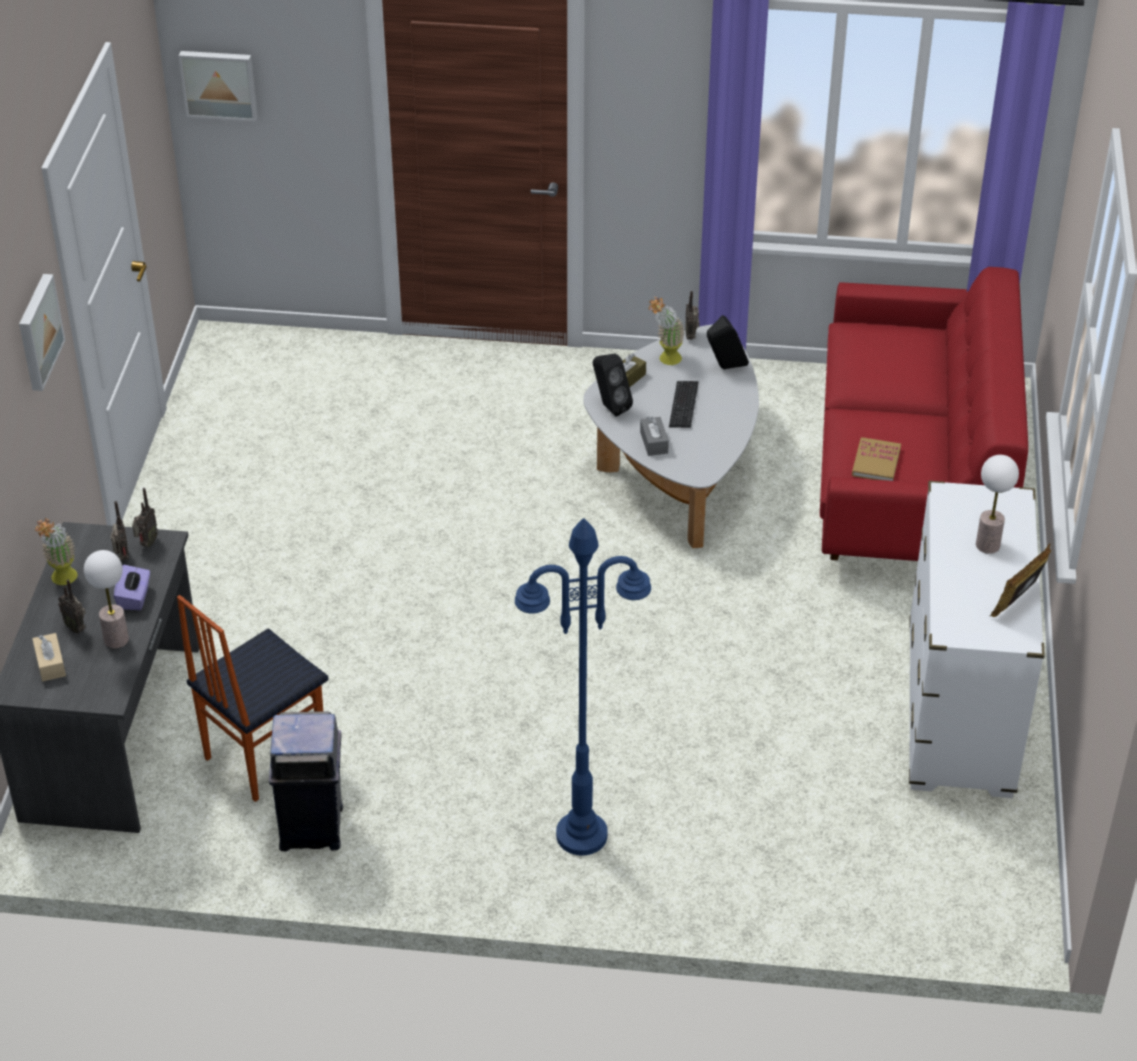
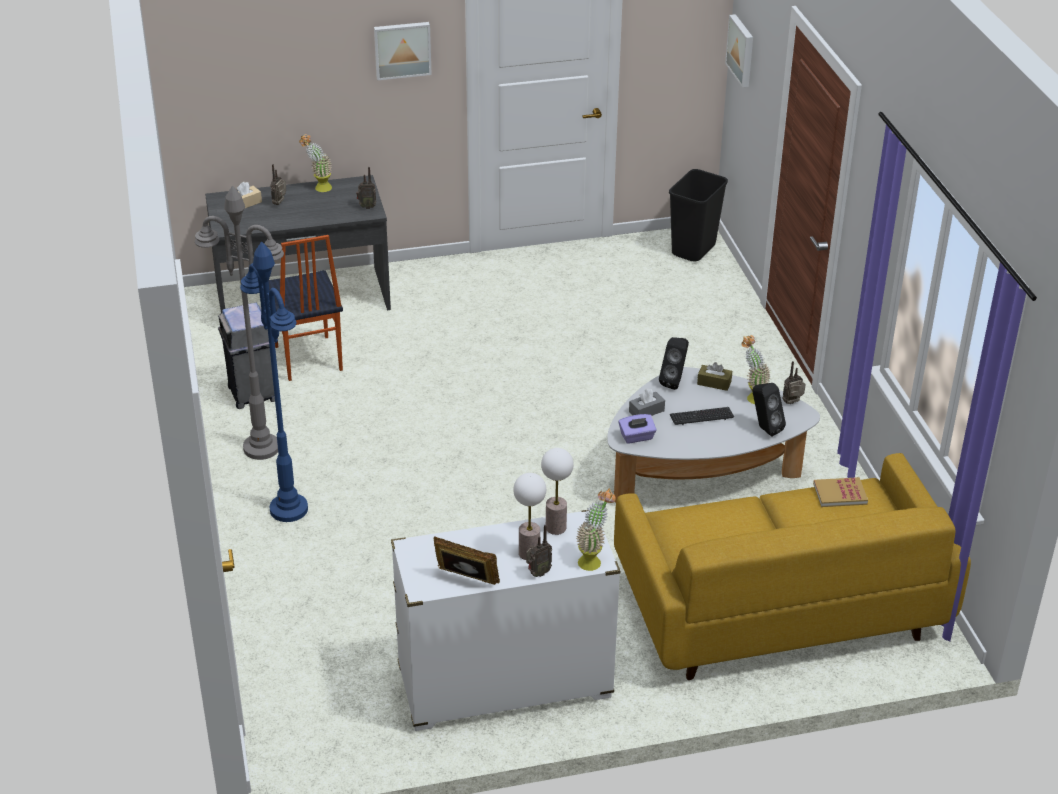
camera: 70 degrees right, 5 degrees down
table lamp [84,550,129,649] -> table lamp moved to [541,448,574,535]
radio [111,501,129,561] -> radio moved to [526,525,552,577]
purple tissue box [114,565,150,610] -> purple tissue box moved to [619,414,657,444]
chair [177,595,328,802] -> chair turned 135 degrees counterclockwise [269,235,343,381]
red sofa [820,267,1028,561] -> yellow sofa [614,453,971,680]
book [852,437,901,481] -> book moved to [813,477,868,507]
none -> grey floor lamp [195,186,284,460]
none -> potted plant [576,488,616,571]
none -> black trash can [669,169,728,261]

